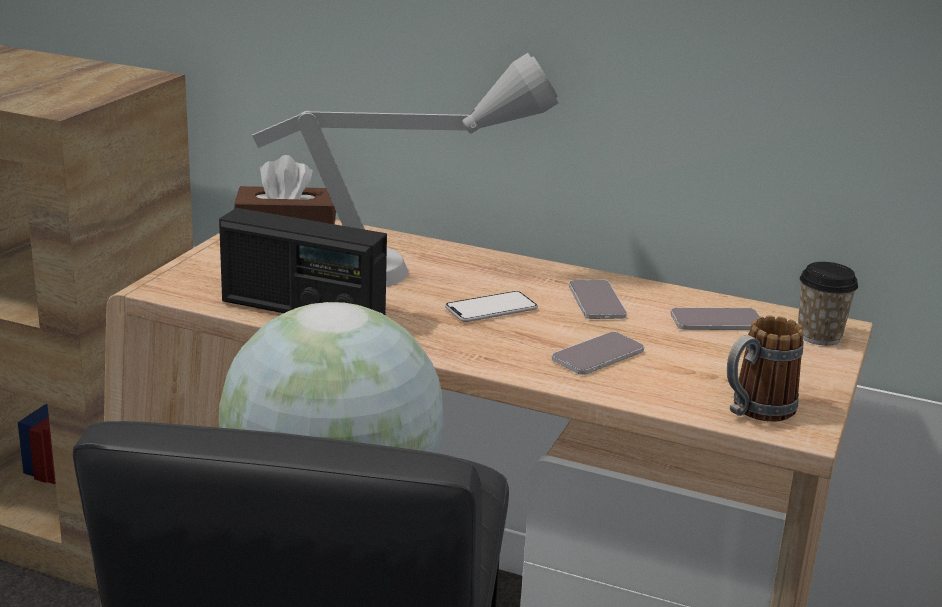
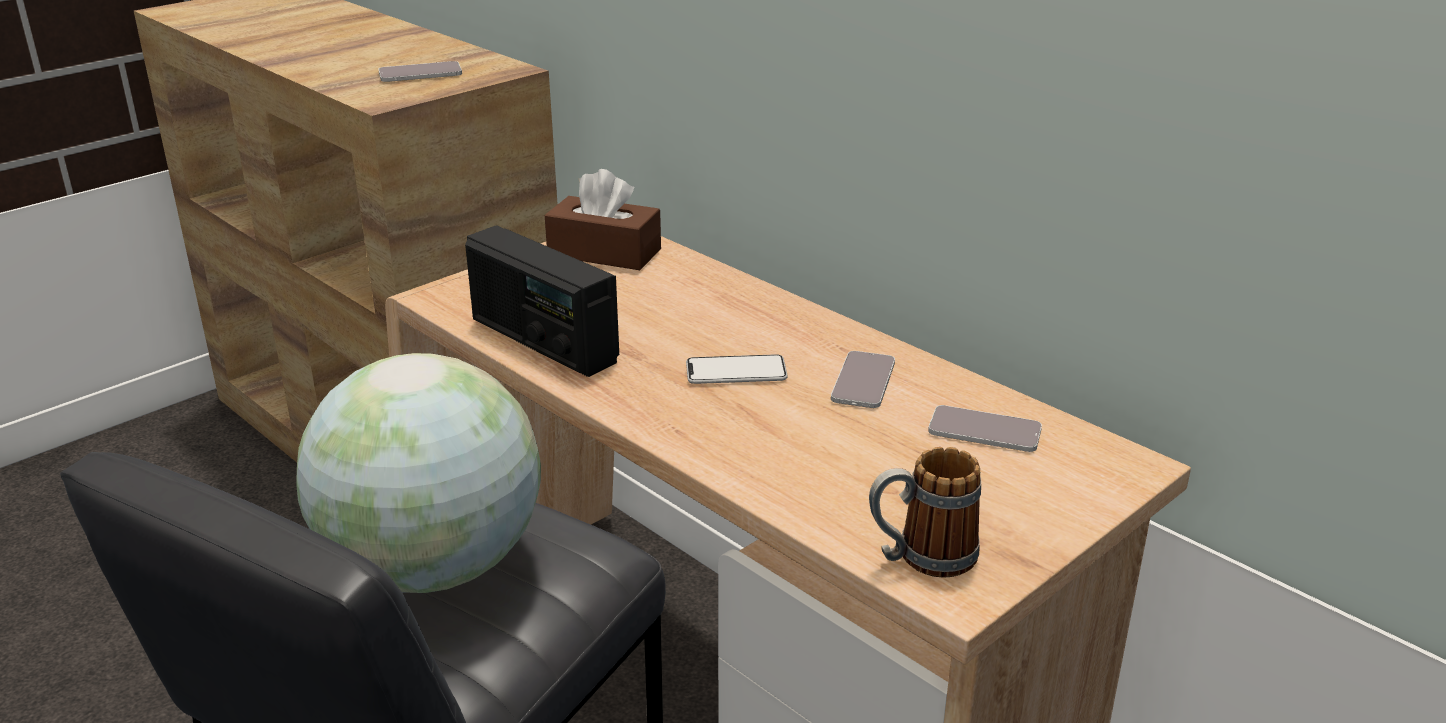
camera: 25 degrees right, 5 degrees up
grey table lamp [252,53,558,287] -> none
phone [552,332,644,375] -> phone moved to [378,61,462,82]
cup [798,262,858,345] -> none

